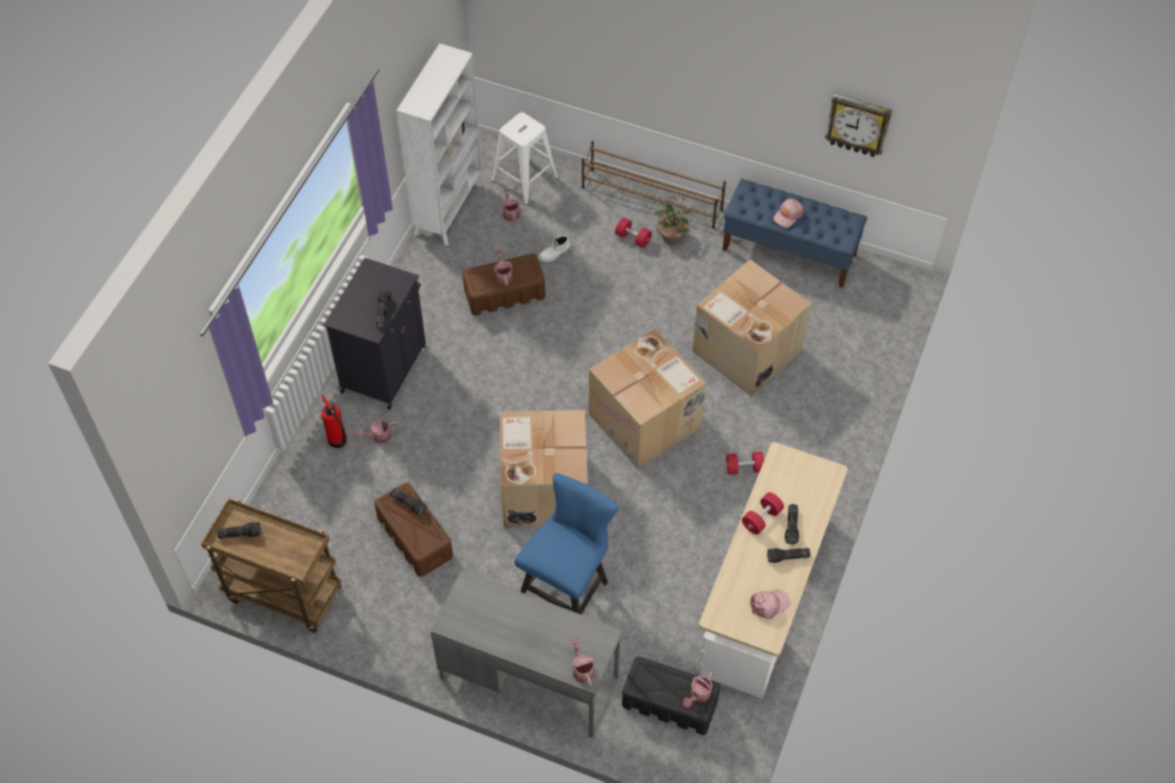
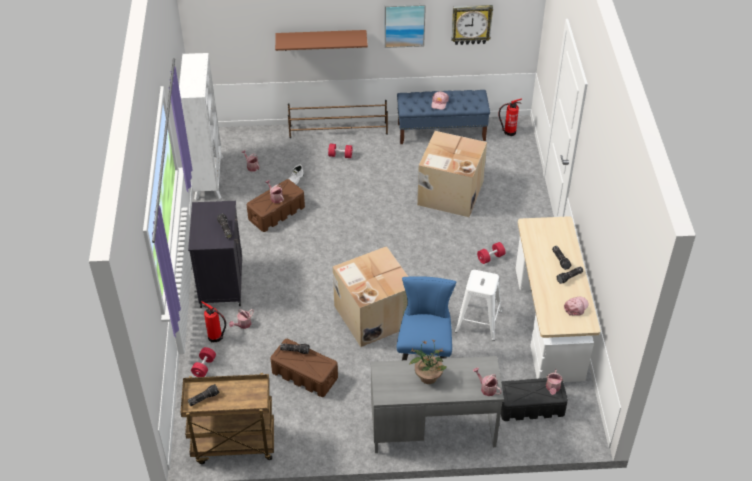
camera: 25 degrees left, 10 degrees down
white stool [491,112,559,205] -> white stool moved to [455,270,502,341]
cardboard box [589,329,706,469] -> none
potted plant [653,194,690,244] -> potted plant moved to [409,339,447,384]
red dumbbell [742,492,784,535] -> red dumbbell moved to [191,347,216,377]
none -> brown shelf [275,30,368,51]
none -> picture [385,3,426,48]
none -> fire extinguisher [498,99,522,136]

